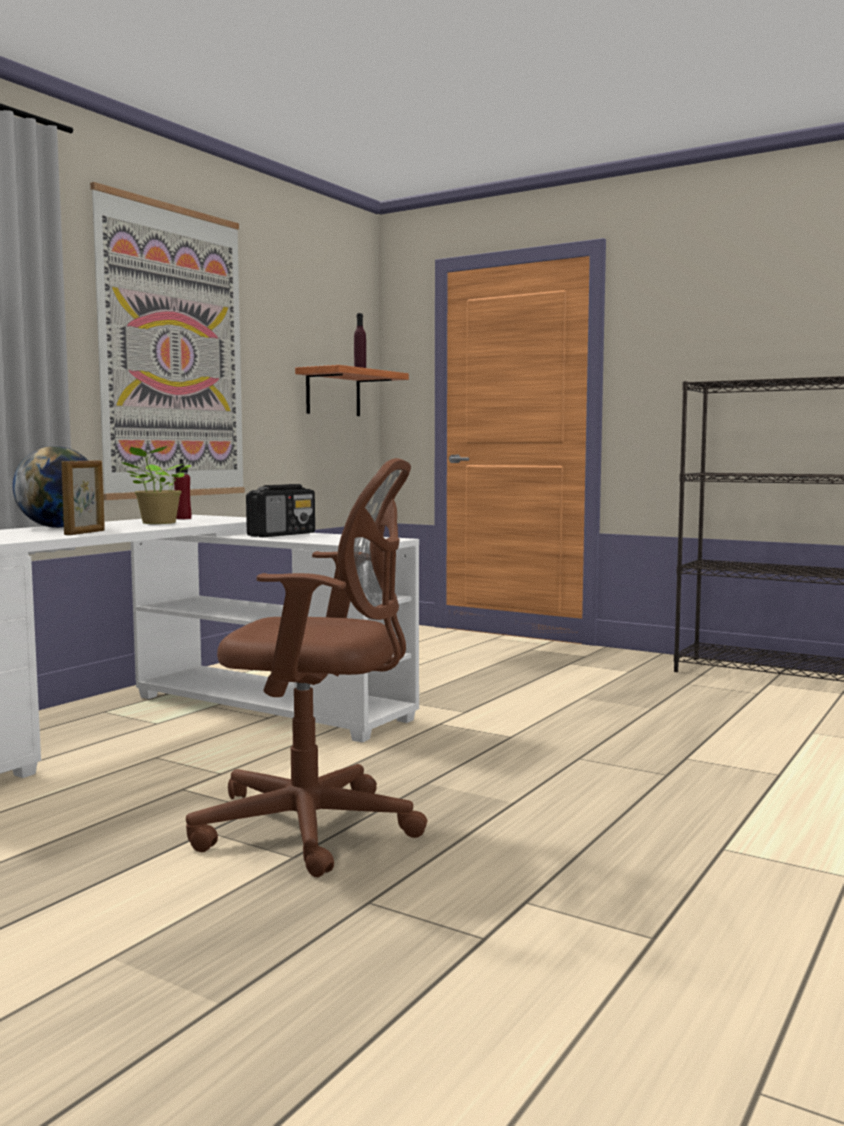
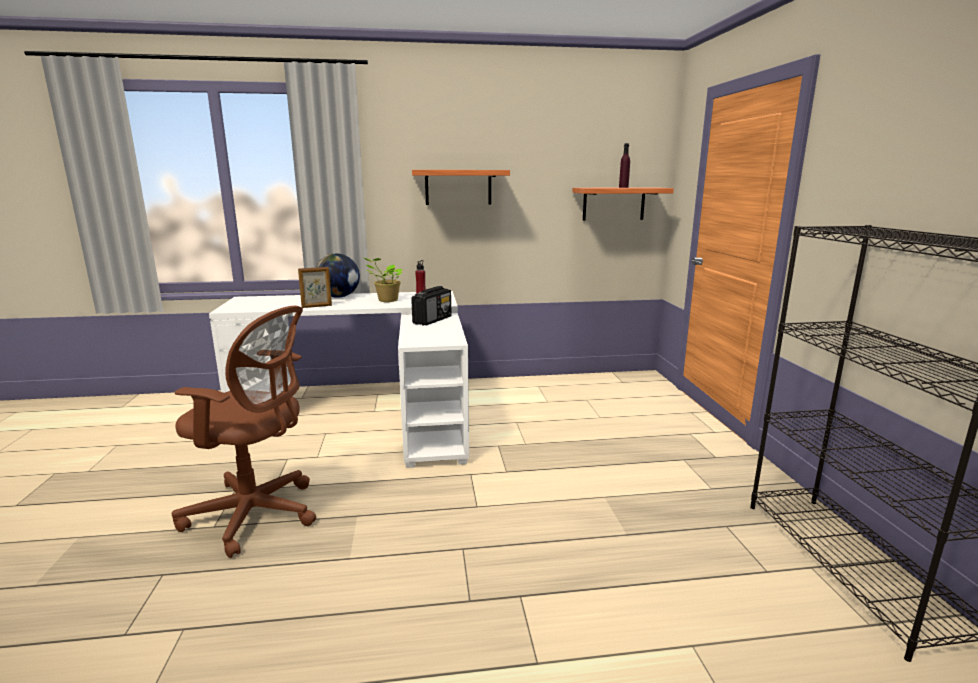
camera: 50 degrees right, 10 degrees up
picture [90,182,245,500] -> shelf [412,170,510,205]
brown office chair [186,458,428,877] -> brown office chair turned 45 degrees counterclockwise [172,306,316,558]
radio [246,484,315,537] -> radio turned 60 degrees counterclockwise [411,286,452,326]

